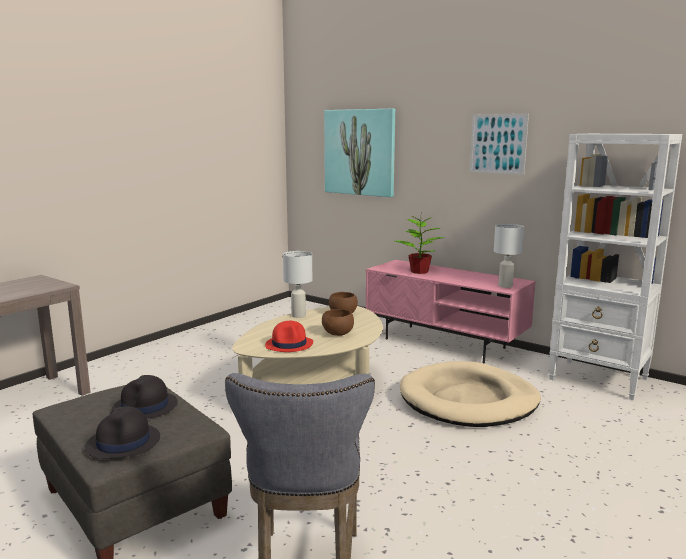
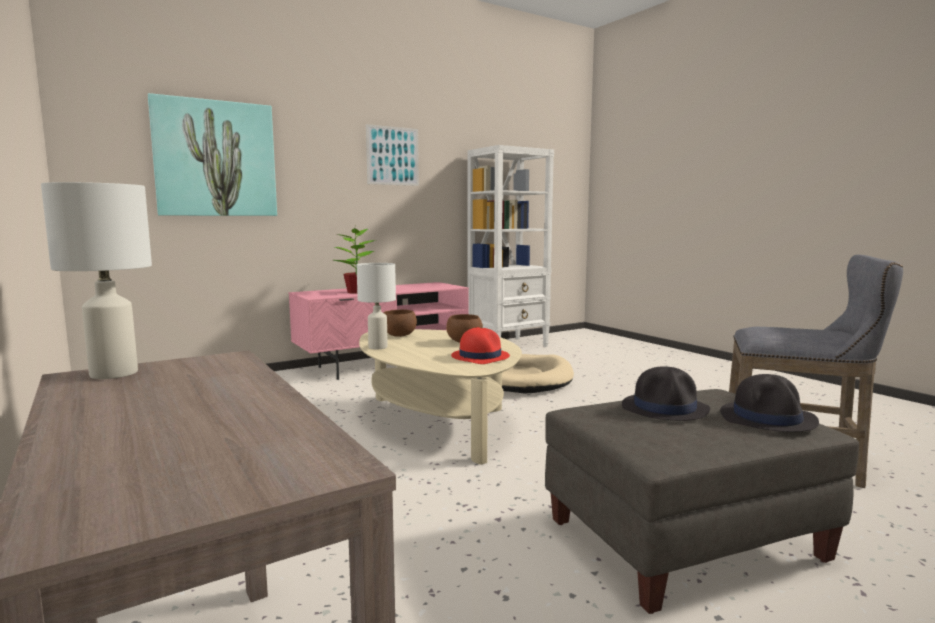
camera: 70 degrees left, 5 degrees down
white table lamp [494,224,524,288] -> white table lamp moved to [41,182,152,379]

